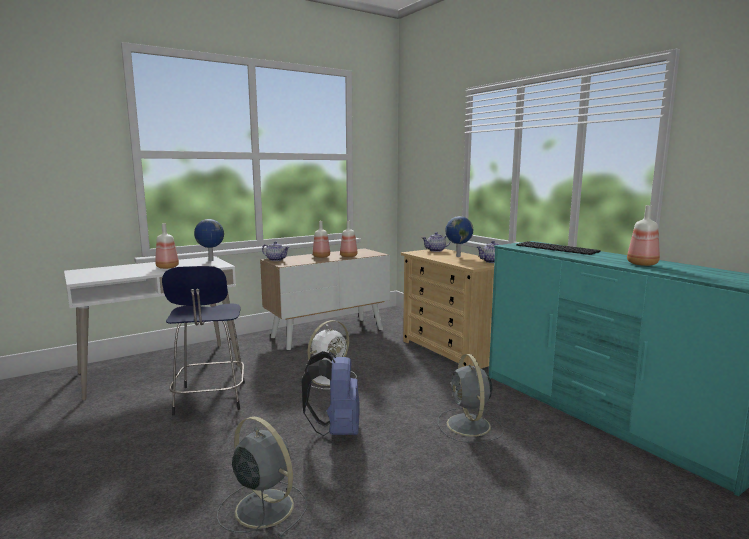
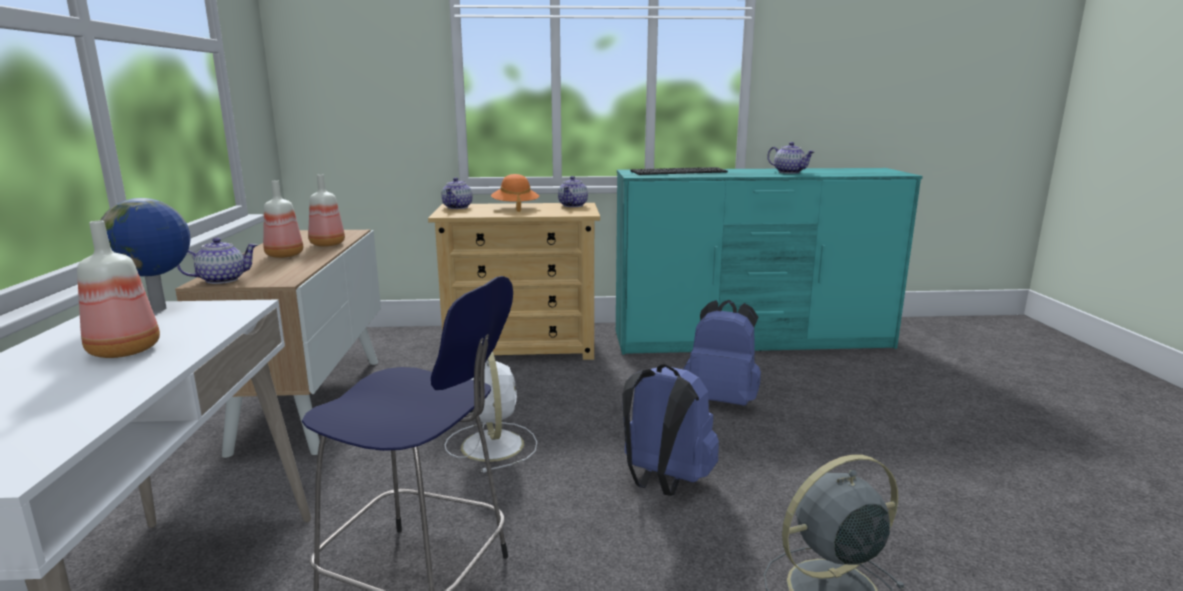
camera: 60 degrees left, 5 degrees up
grey fan [438,354,504,443] -> blue backpack [684,300,761,406]
globe [445,216,473,257] -> orange hat [491,174,539,212]
bottle [627,205,660,266] -> teapot [767,142,815,174]

